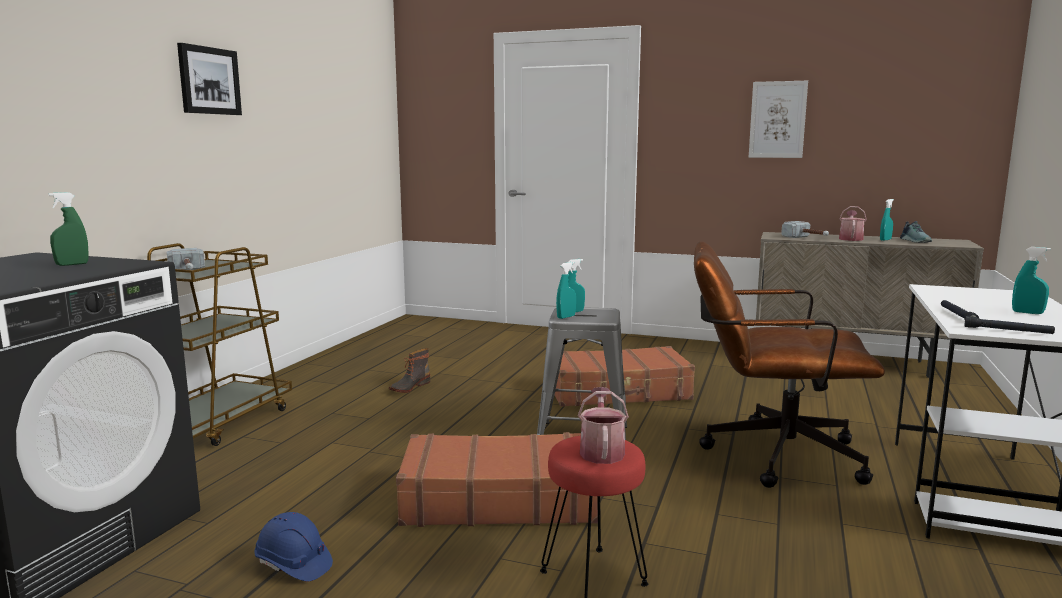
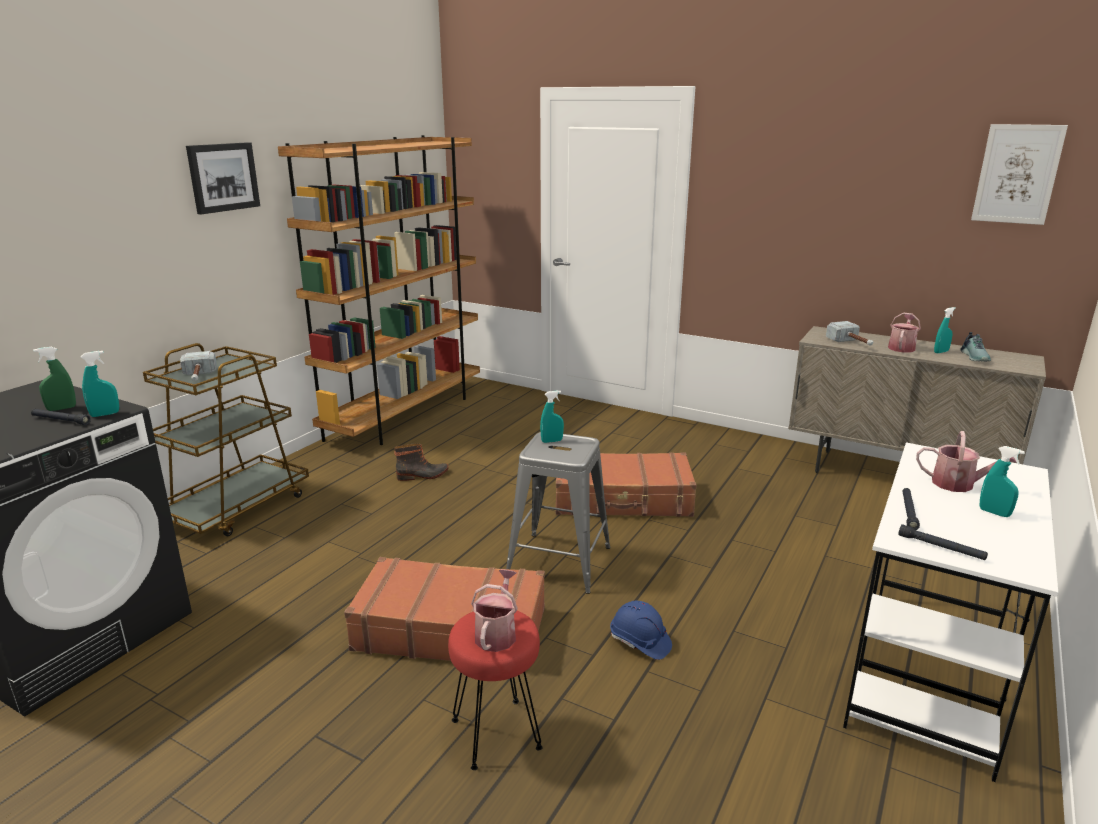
camera: 10 degrees right, 10 degrees up
blue hard hat [254,512,333,581] -> blue hard hat moved to [610,601,672,660]
boot [389,348,430,393] -> boot turned 150 degrees counterclockwise [394,444,449,481]
turquoise spray bottle [556,262,576,319] -> turquoise spray bottle moved to [81,351,119,417]
brown office chair [694,241,885,488] -> none
picture [749,81,808,158] -> picture moved to [971,124,1068,225]
none -> black flashlight [31,409,91,425]
none -> brown bookcase [278,135,480,445]
none -> watering can [916,431,1017,492]

